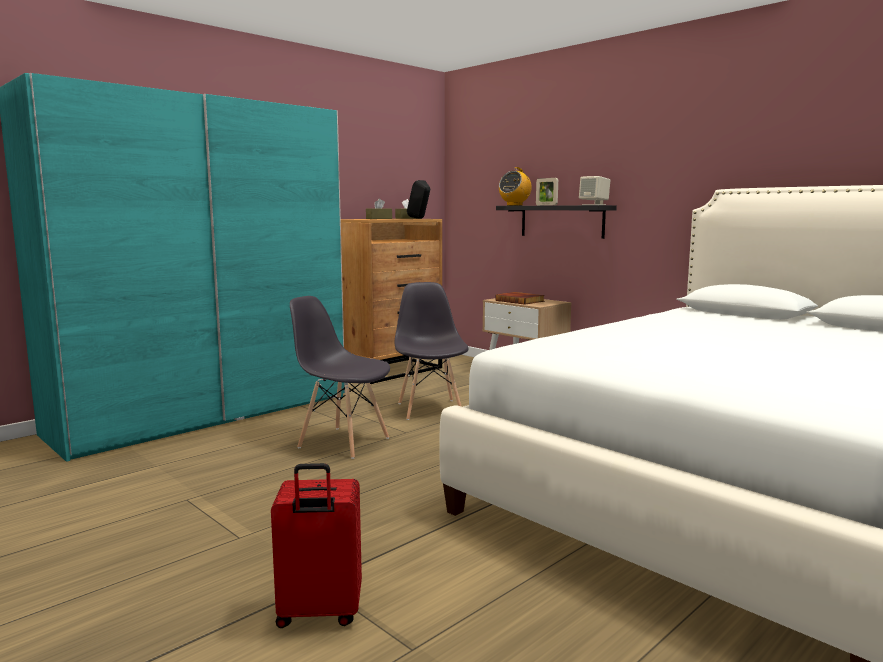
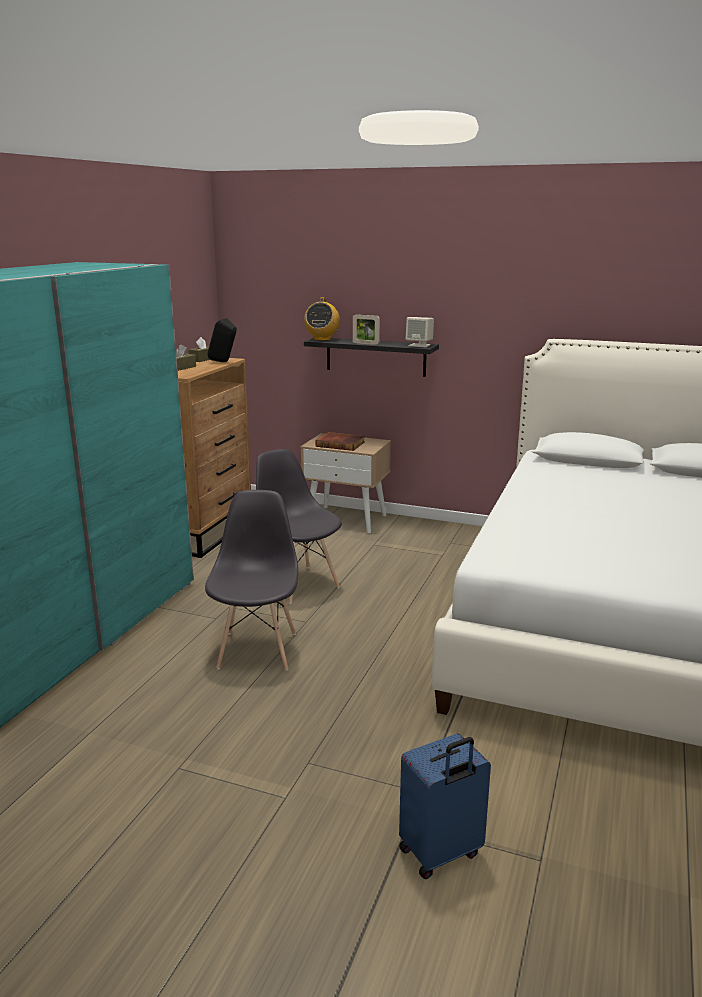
camera: 25 degrees left, 10 degrees up
red suitcase [271,463,362,628] -> blue suitcase [399,733,491,879]
grey chair [290,296,390,459] -> grey chair turned 90 degrees clockwise [205,490,298,671]

